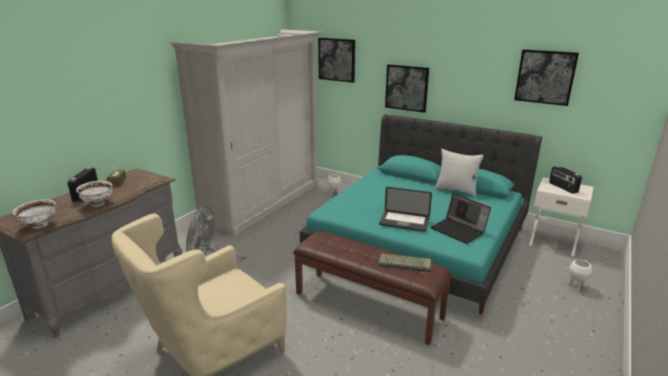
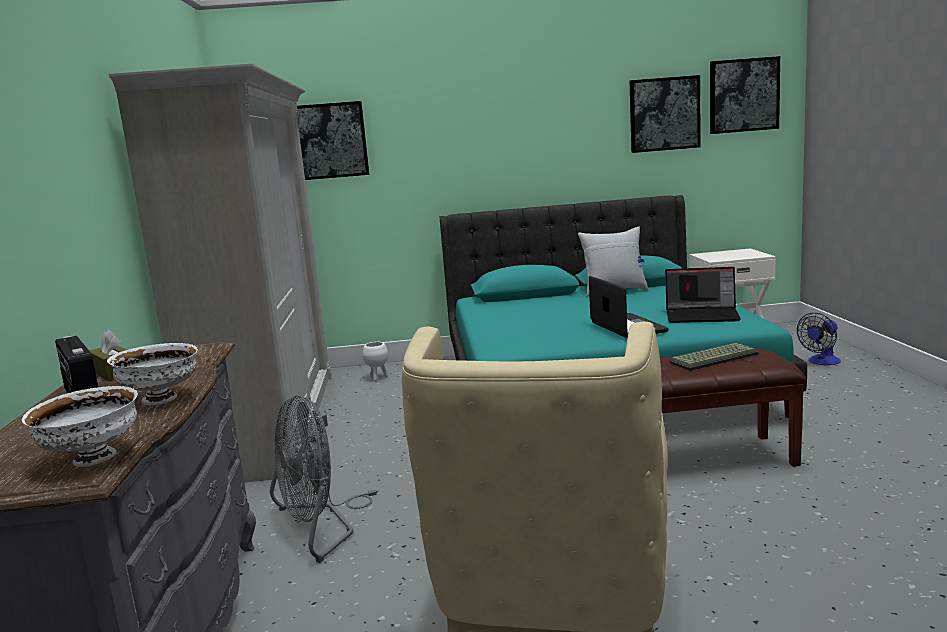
camera: 35 degrees left, 10 degrees down
laptop [379,187,432,232] -> laptop turned 90 degrees counterclockwise [589,276,669,338]
picture [385,64,429,113] -> picture moved to [710,56,780,134]
radio [549,166,582,194] -> none
white planter [568,259,592,291] -> fan [797,313,841,365]

